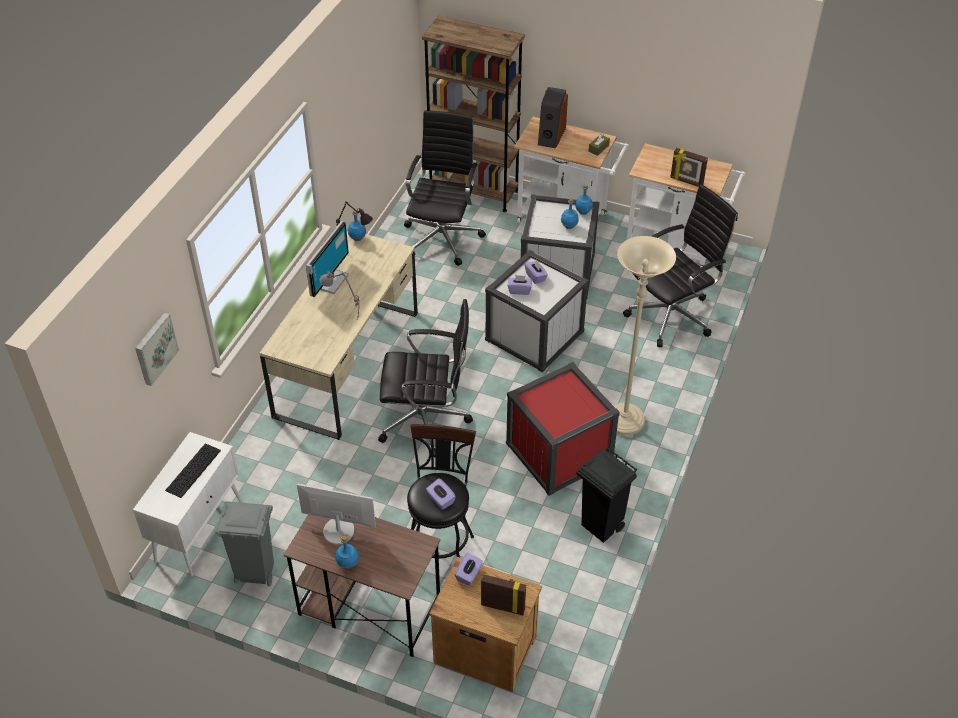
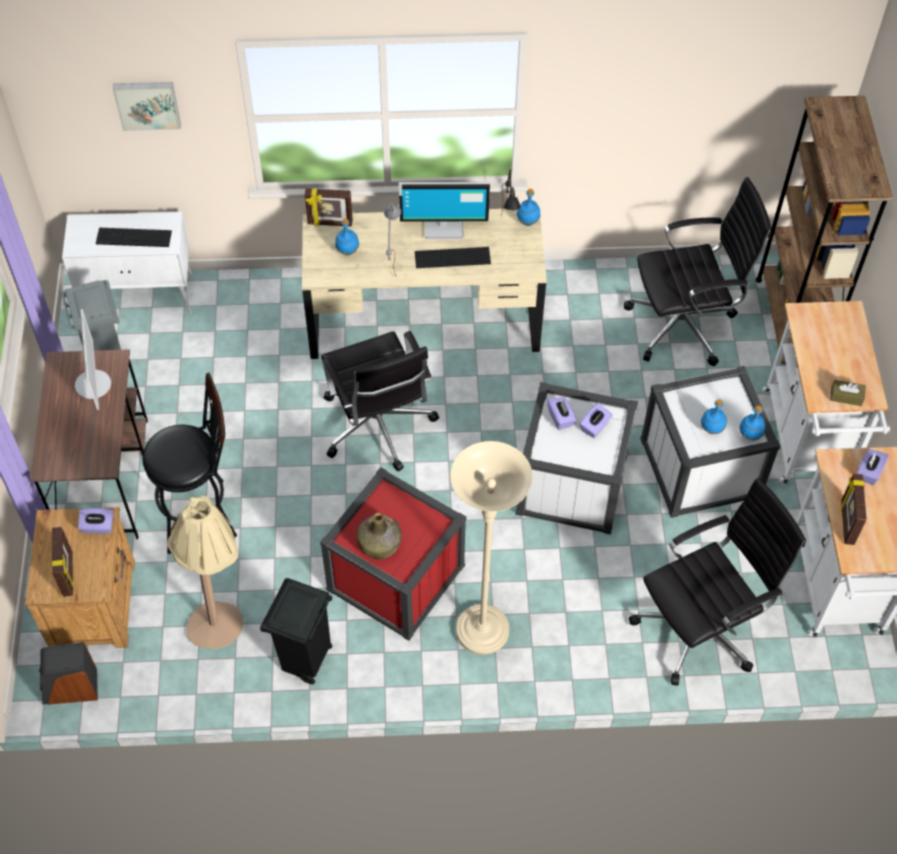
camera: 65 degrees right, 10 degrees up
blue bottle [335,536,359,569] -> blue bottle moved to [335,218,359,255]
purple tissue box [426,478,456,510] -> purple tissue box moved to [857,449,889,485]
speaker [538,87,568,148] -> speaker moved to [39,642,98,705]
black office chair [623,184,738,347] -> black office chair turned 60 degrees counterclockwise [629,478,806,685]
none -> beige floor lamp [168,495,243,649]
none -> picture frame [305,188,353,226]
none -> green bottle [357,512,402,560]
none -> keyboard [415,247,491,268]

